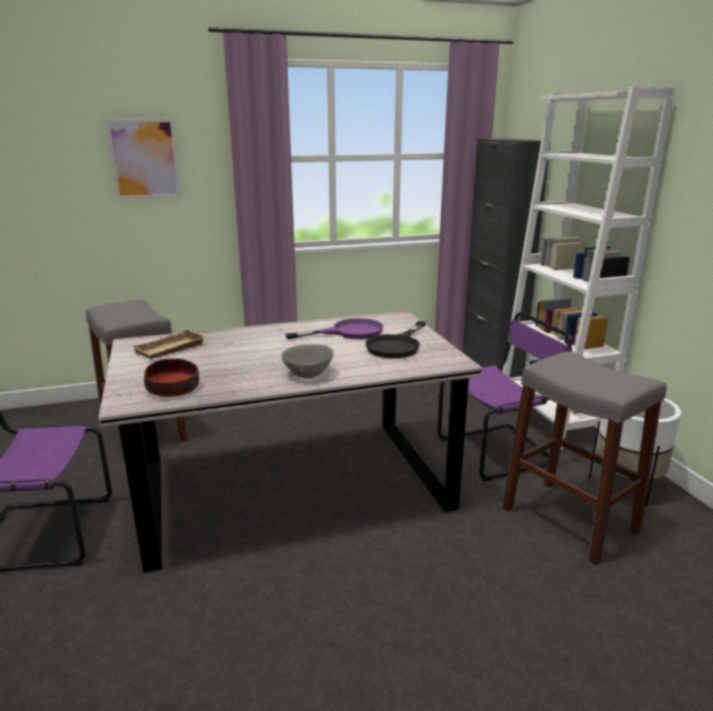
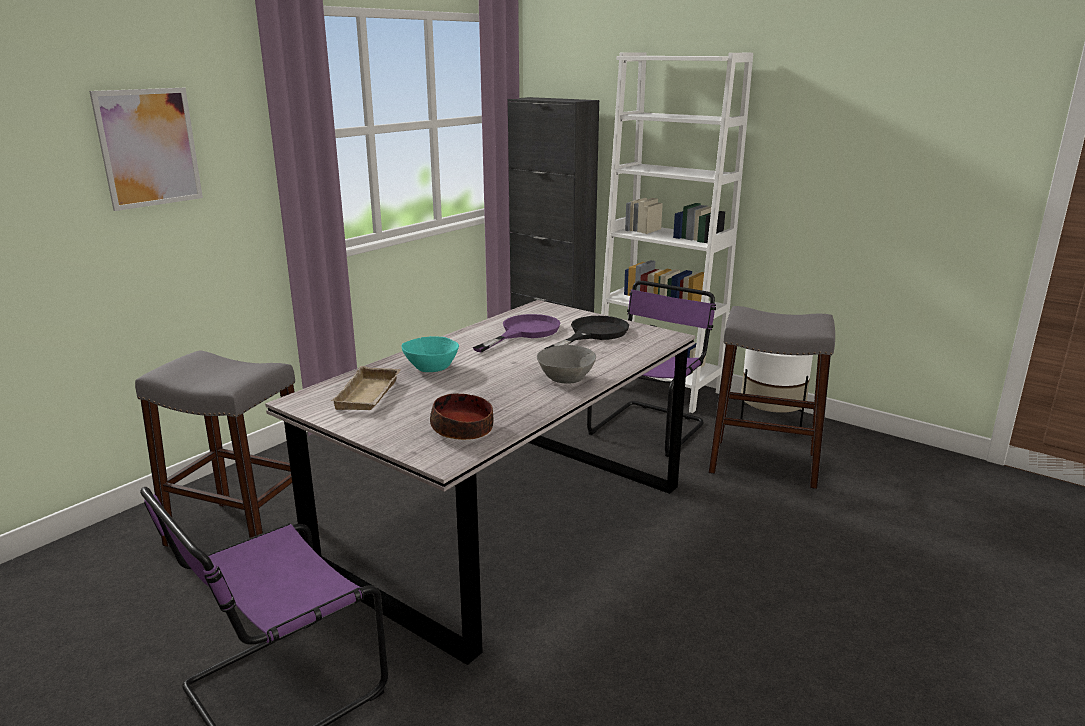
camera: 35 degrees left, 0 degrees up
black frying pan [365,321,426,358] -> black frying pan turned 135 degrees counterclockwise [544,316,629,349]
none -> turquoise bowl [401,336,459,372]

